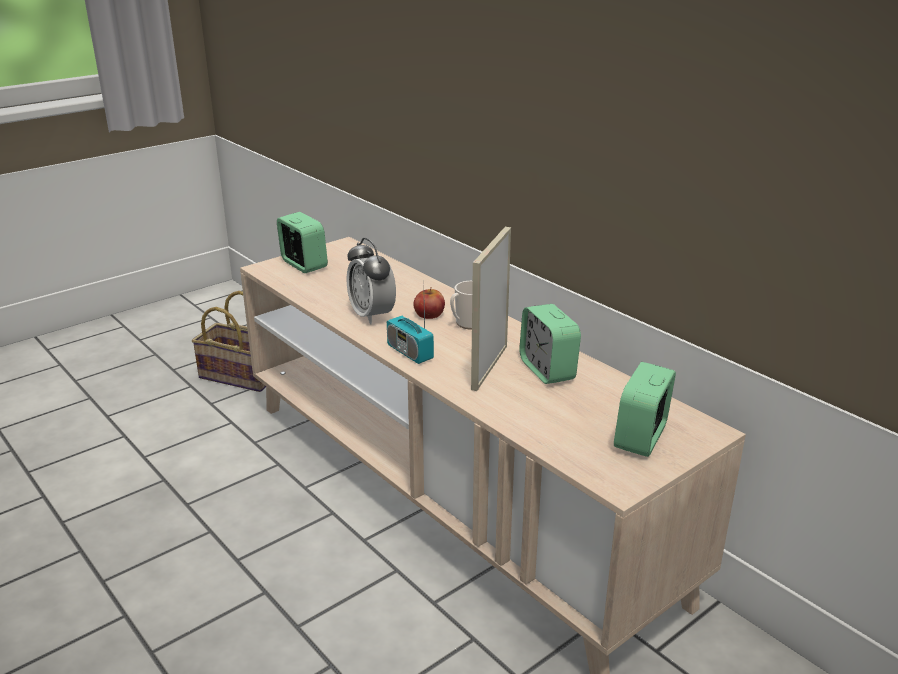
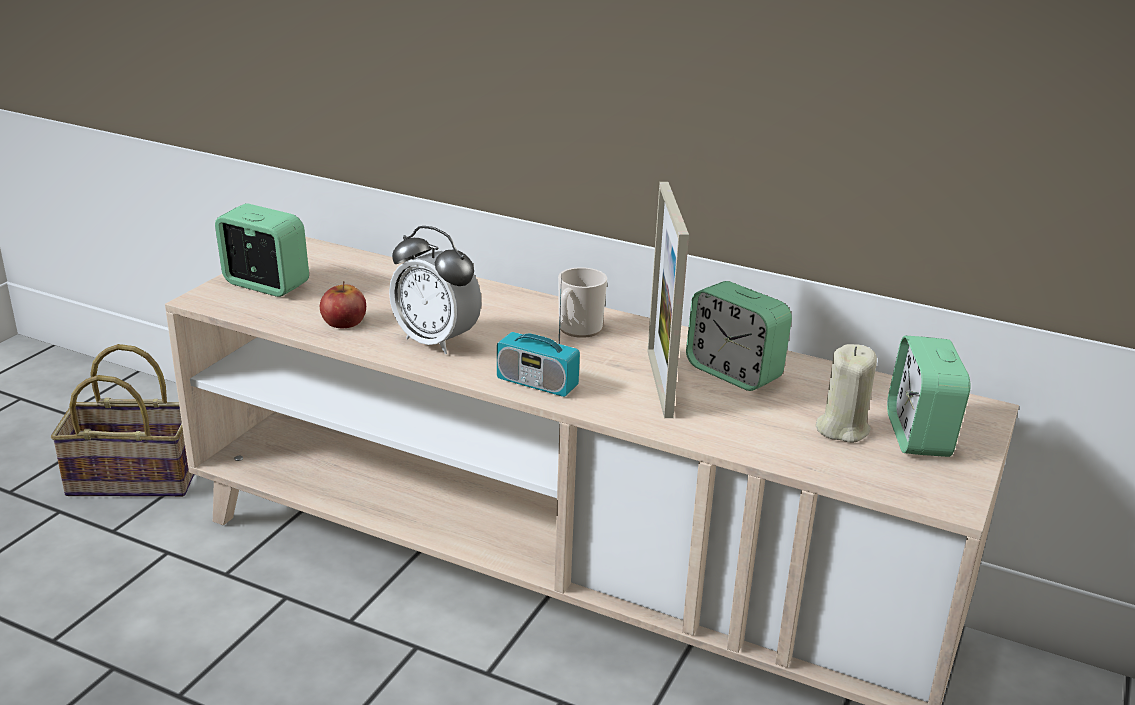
camera: 25 degrees left, 0 degrees up
apple [413,288,445,319] -> apple moved to [320,281,366,328]
none -> beige candle [816,344,877,443]

